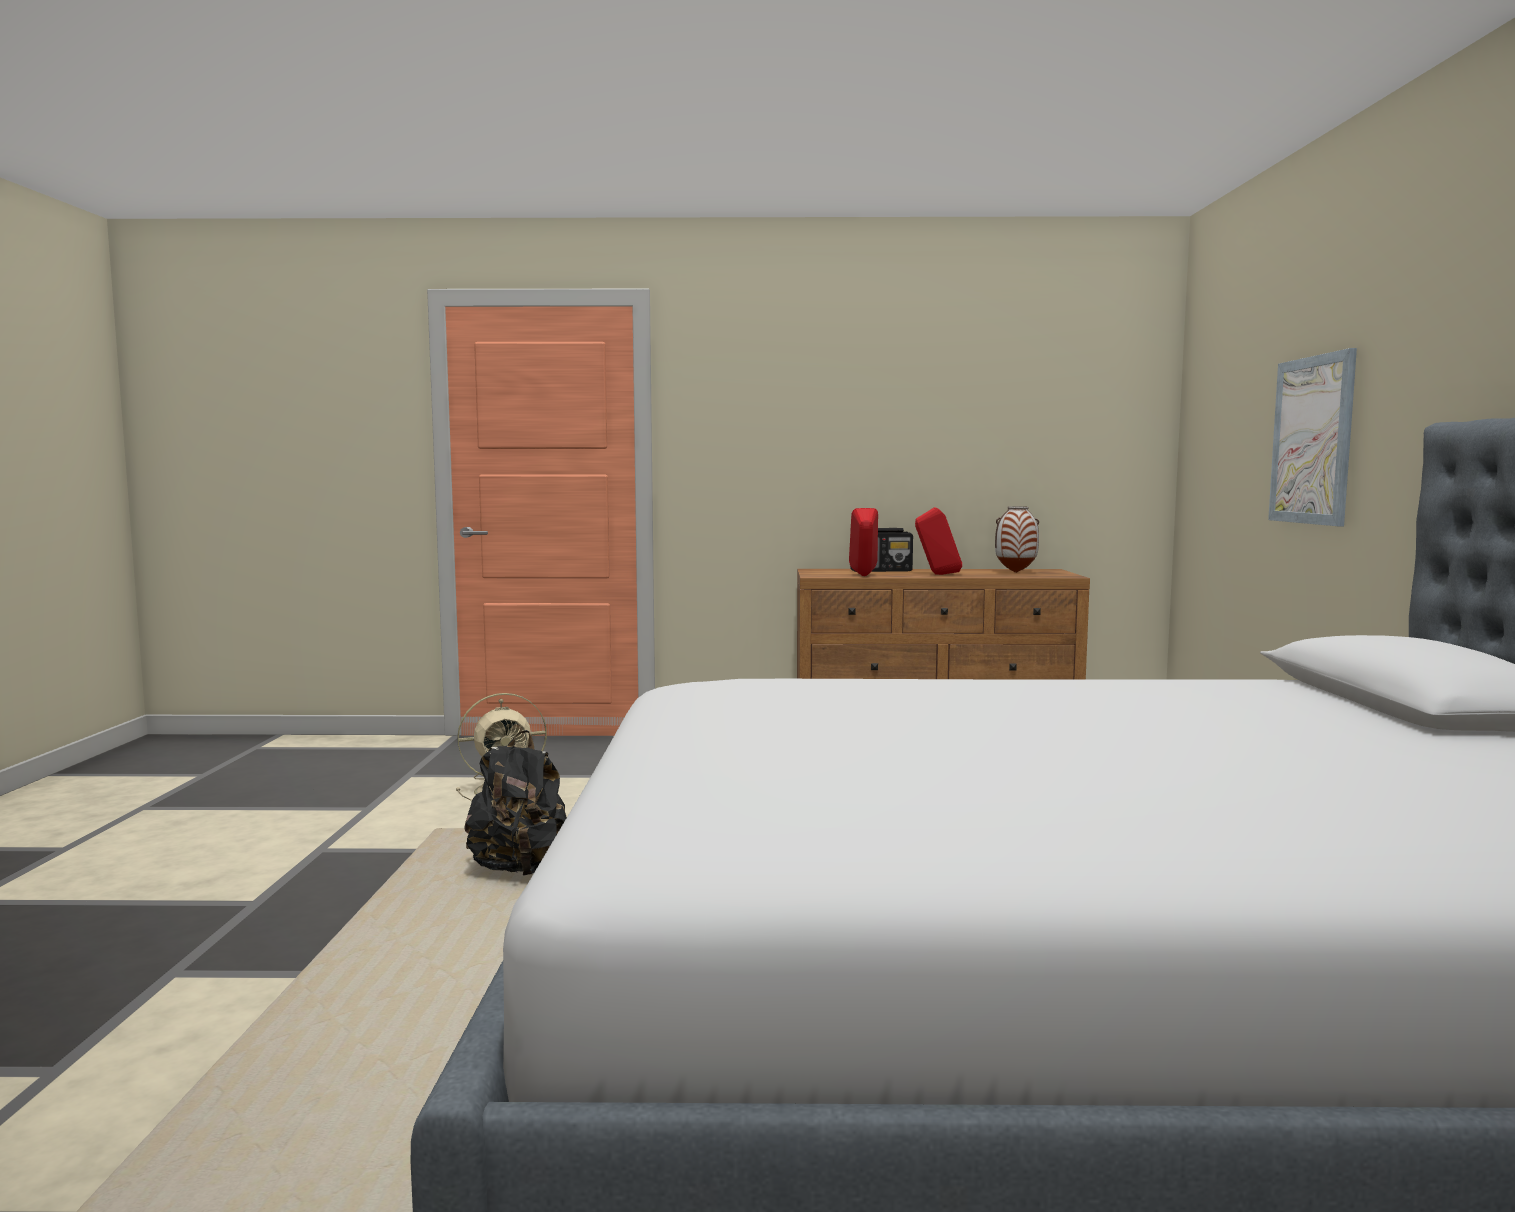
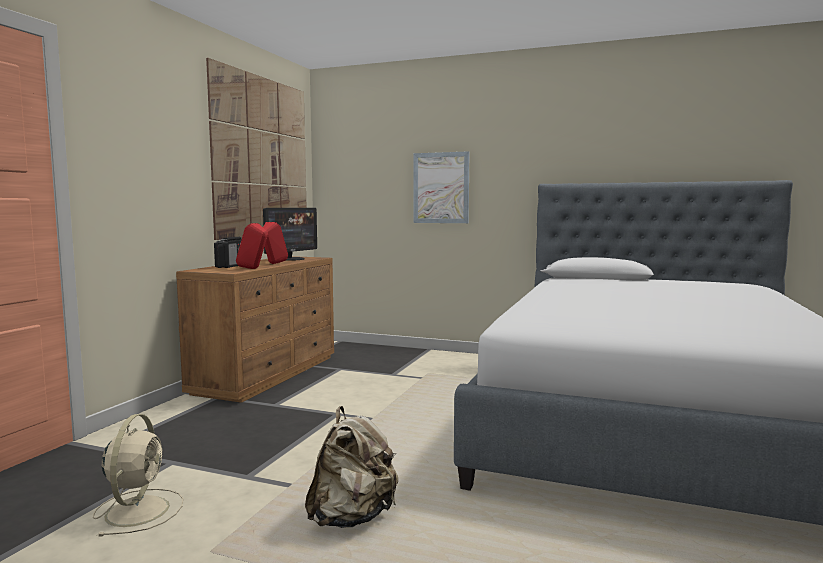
camera: 70 degrees left, 0 degrees up
black backpack [464,730,567,876] -> beige backpack [305,406,398,528]
vase [995,506,1039,573] -> monitor [263,208,317,261]
none -> picture [206,58,307,240]

